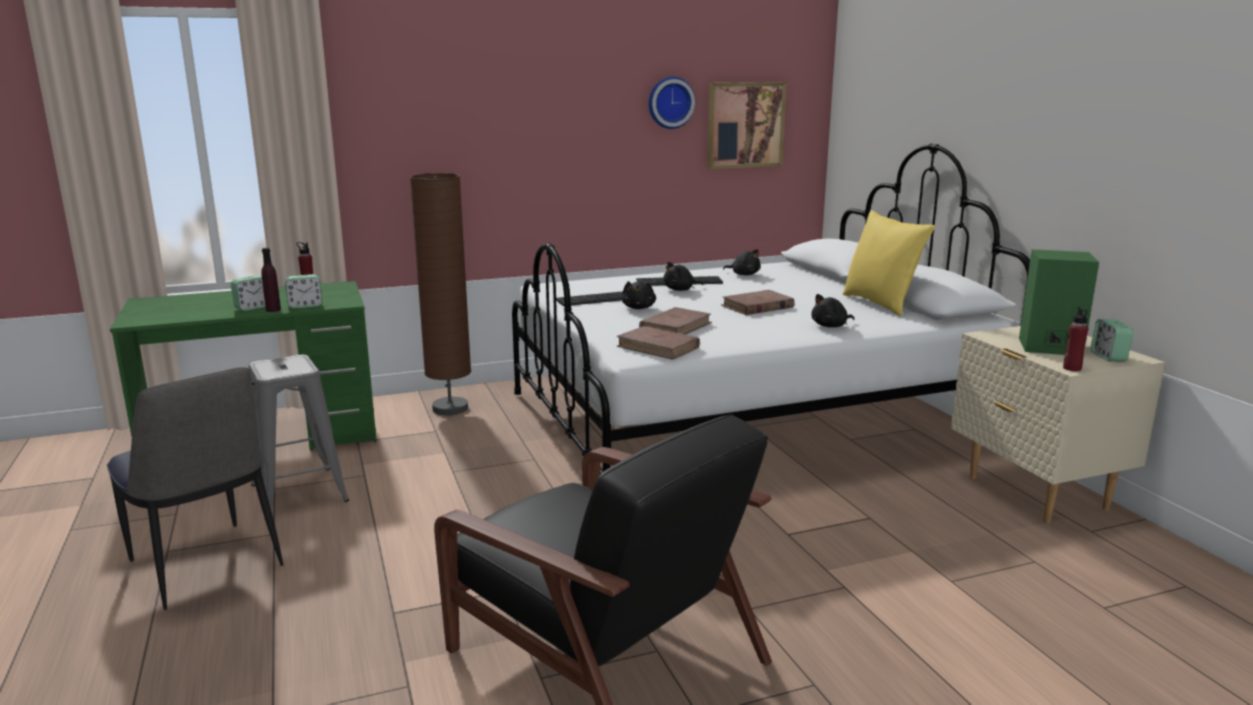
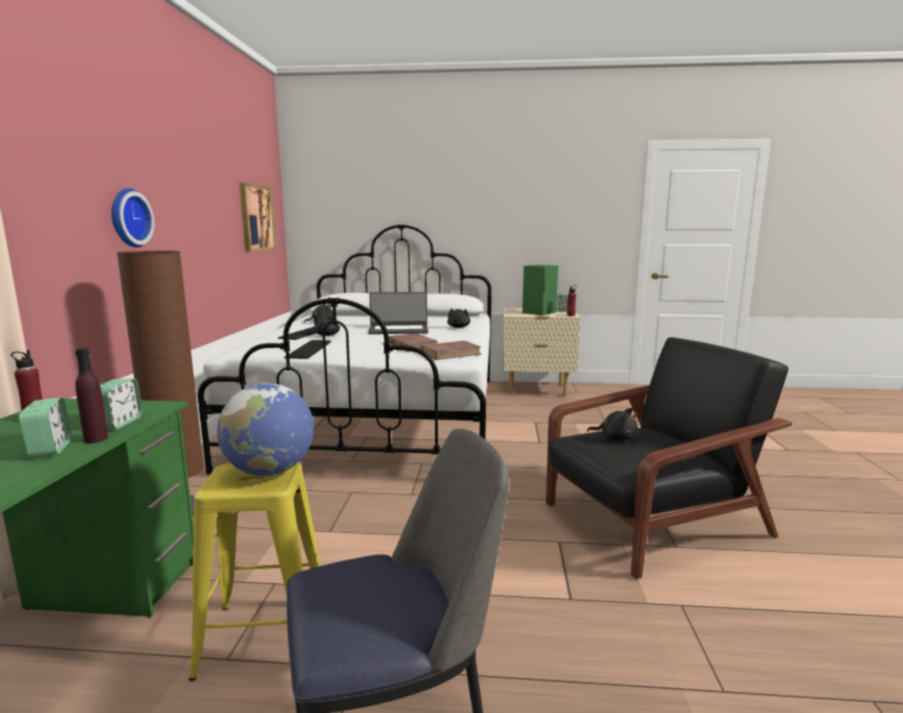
camera: 65 degrees left, 5 degrees down
grey stool [248,355,349,508] -> yellow stool [189,462,320,681]
black plush toy [622,281,656,309] -> black plush toy moved to [587,408,638,441]
wall clock [649,77,695,129] -> wall clock moved to [111,188,154,248]
brown book [721,290,795,315] -> laptop [368,292,428,334]
yellow pillow [843,210,935,316] -> none
none -> globe [217,383,314,476]

